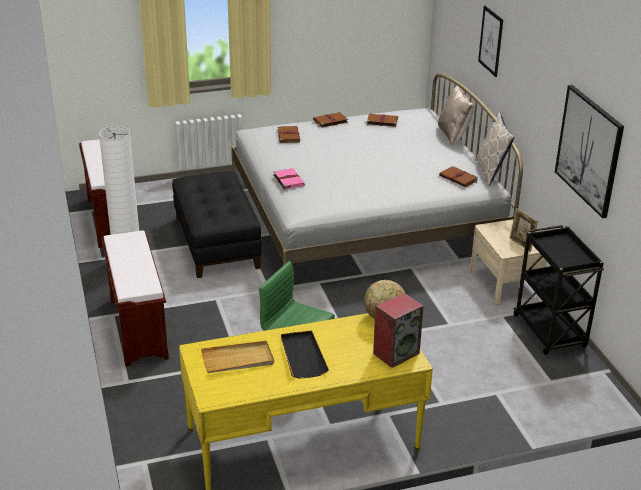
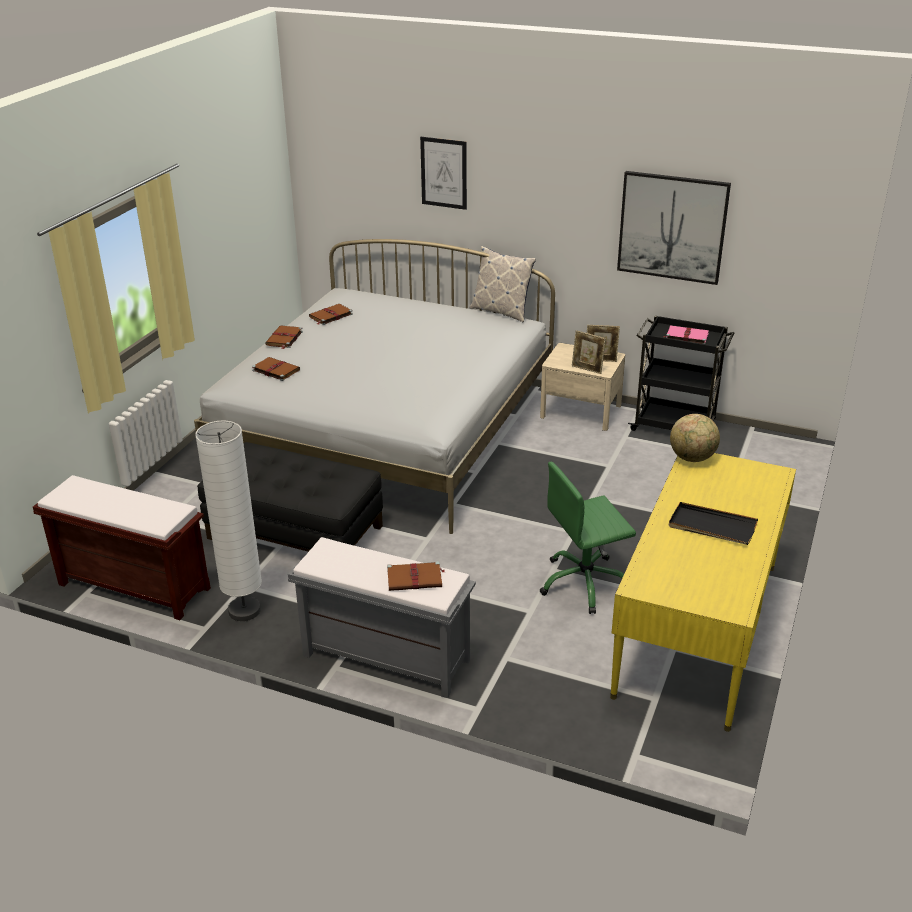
camera: 50 degrees left, 0 degrees up
brown bench [101,230,169,366] -> grey bench [288,537,476,698]
beige tray [201,341,274,373] -> none
pink book [273,168,305,190] -> pink book moved to [664,325,709,344]
speaker [373,293,423,368] -> none
beige pillow [438,86,474,145] -> none
brown book [439,166,478,187] -> brown book moved to [387,561,444,591]
none -> picture frame [572,330,606,374]

